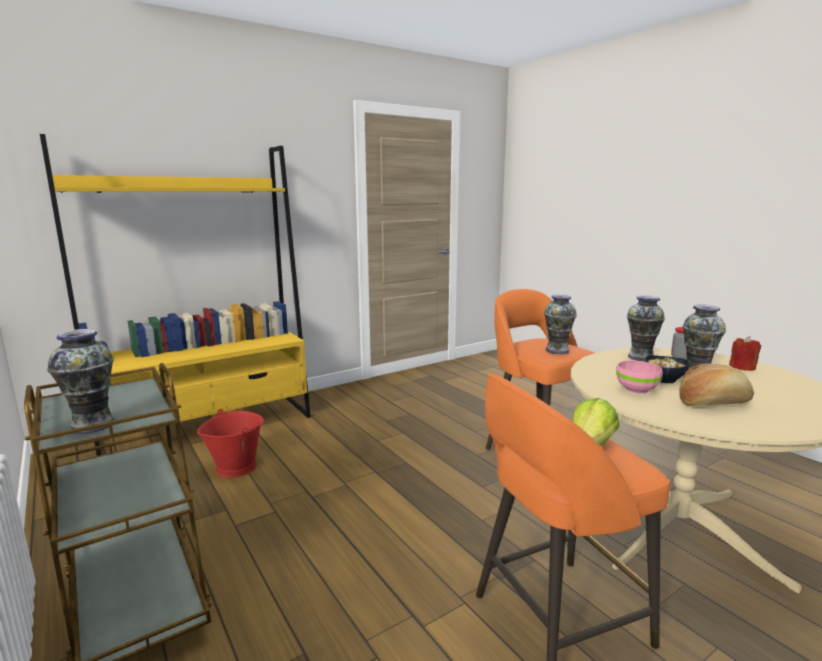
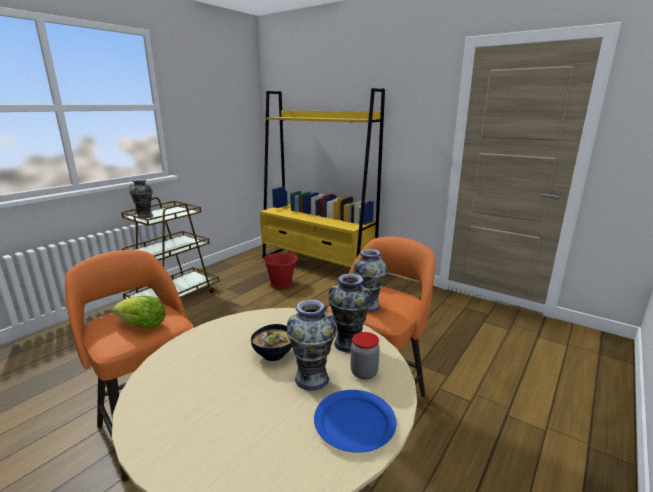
camera: 70 degrees right, 5 degrees up
pink bowl [616,360,663,394] -> none
bread [679,363,754,406] -> none
red candle [729,336,761,371] -> blue plate [314,390,396,453]

